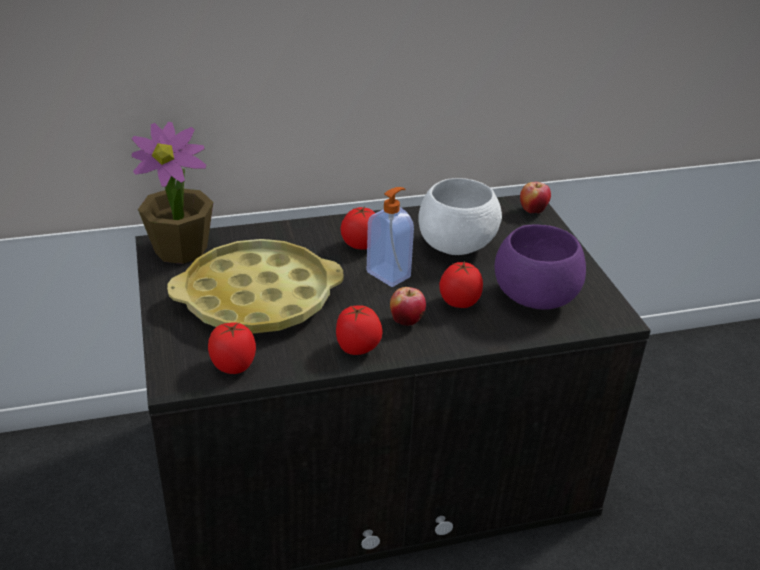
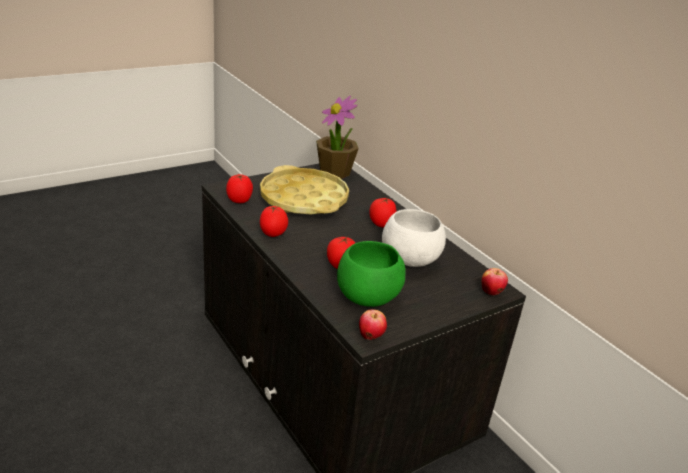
camera: 70 degrees right, 5 degrees down
soap dispenser [367,187,414,287] -> none
apple [390,287,426,326] -> apple moved to [359,309,387,340]
purple bowl [495,225,586,310] -> green bowl [337,241,406,307]

